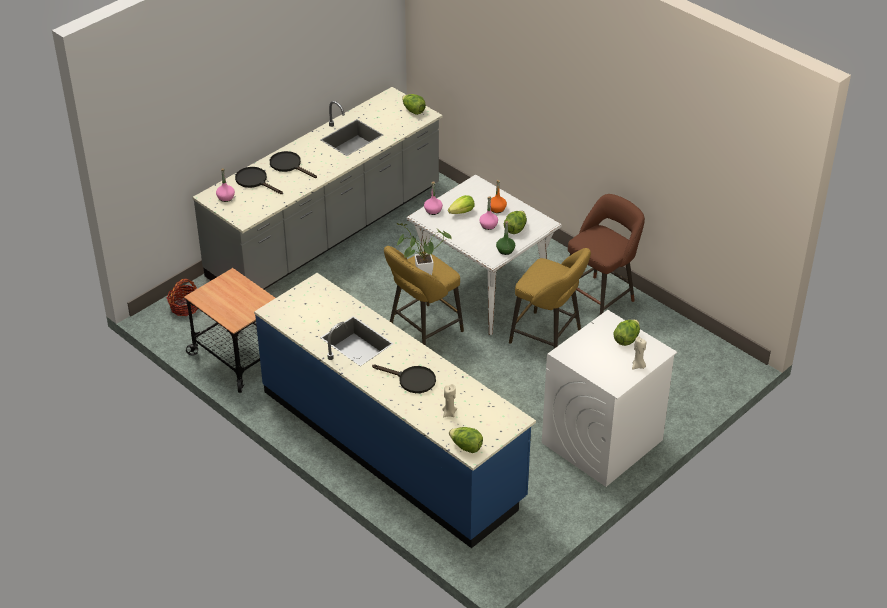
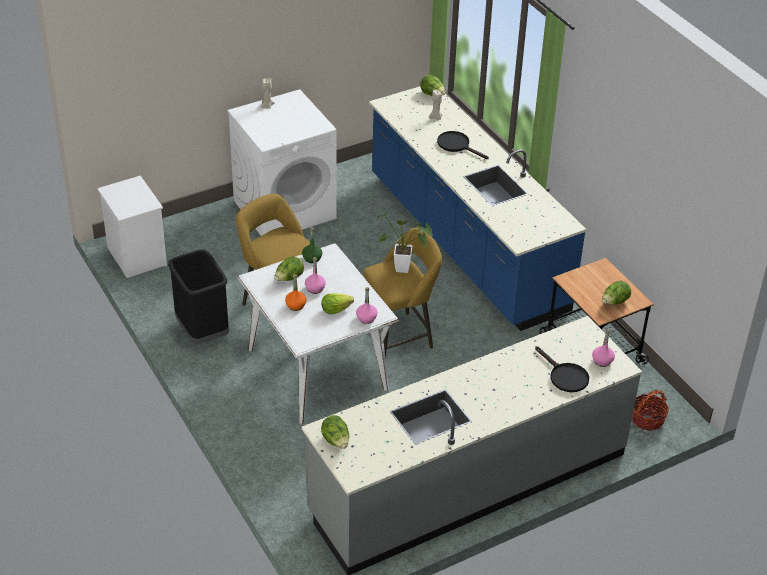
camera: 165 degrees left, 0 degrees up
black frying pan [270,151,317,178] -> none
brown stool [568,194,645,315] -> black trash can [168,249,229,344]
lettuce [613,320,640,346] -> lettuce moved to [602,281,631,305]
none -> white nightstand [97,176,167,278]

